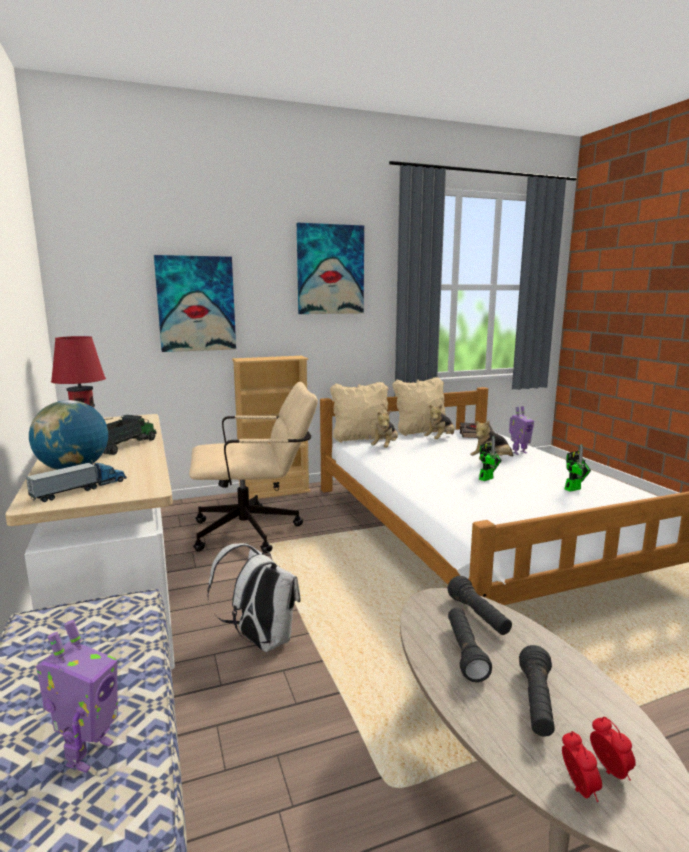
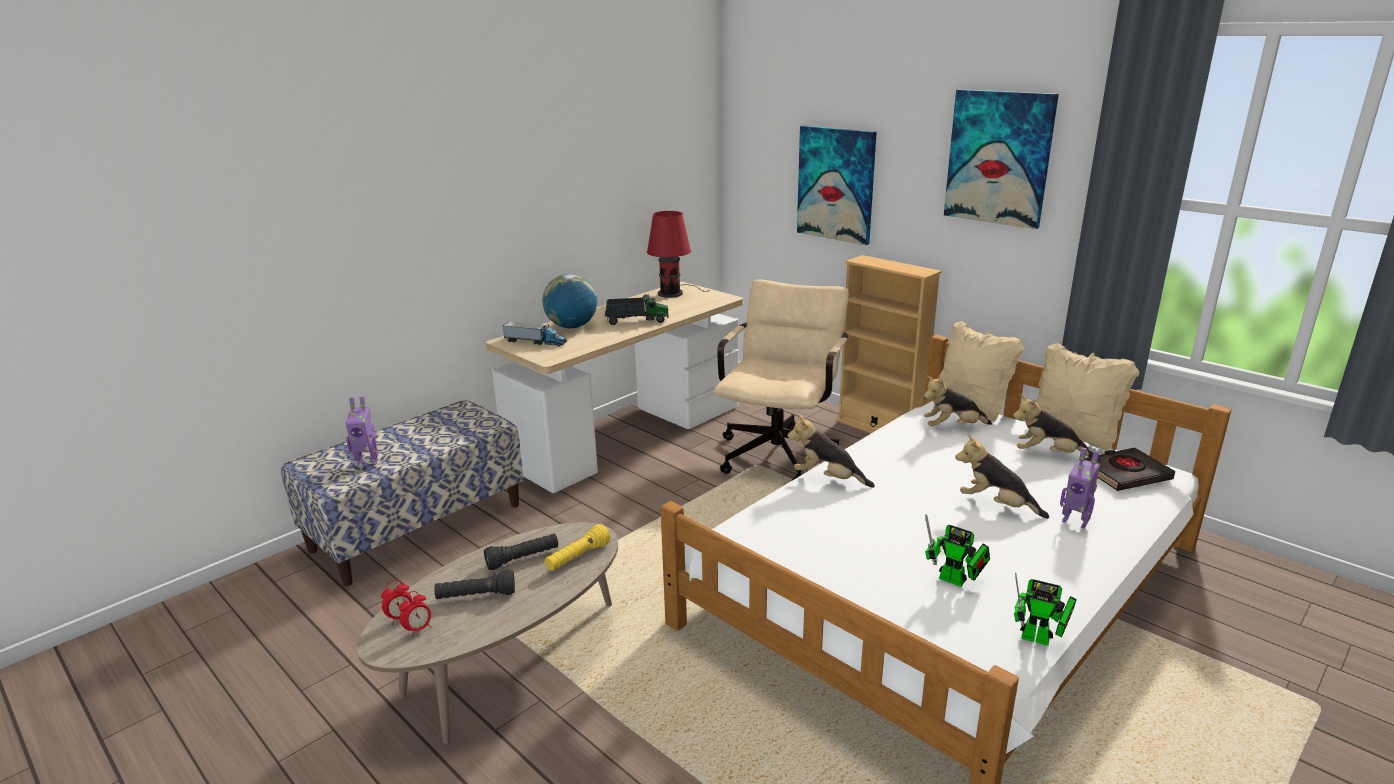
camera: 65 degrees right, 10 degrees up
beige office chair [189,382,318,553] -> beige office chair turned 120 degrees counterclockwise [714,280,849,481]
white backpack [207,543,301,652] -> none
black flashlight [448,576,512,635] -> yellow flashlight [545,524,610,571]
toy robot [479,436,502,481] -> toy robot moved to [1014,573,1077,646]
none -> plush toy [788,414,875,488]

